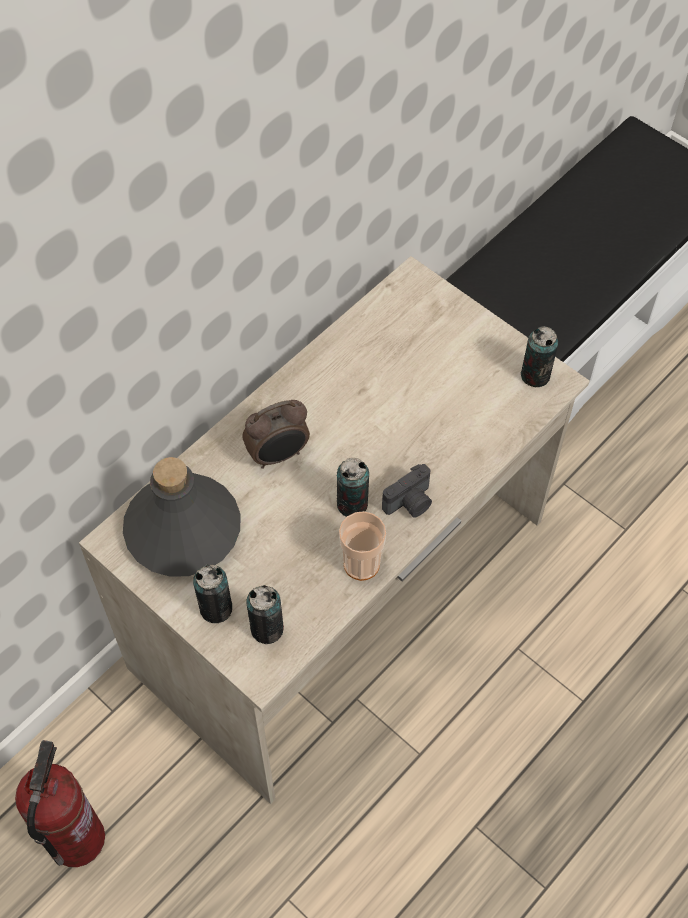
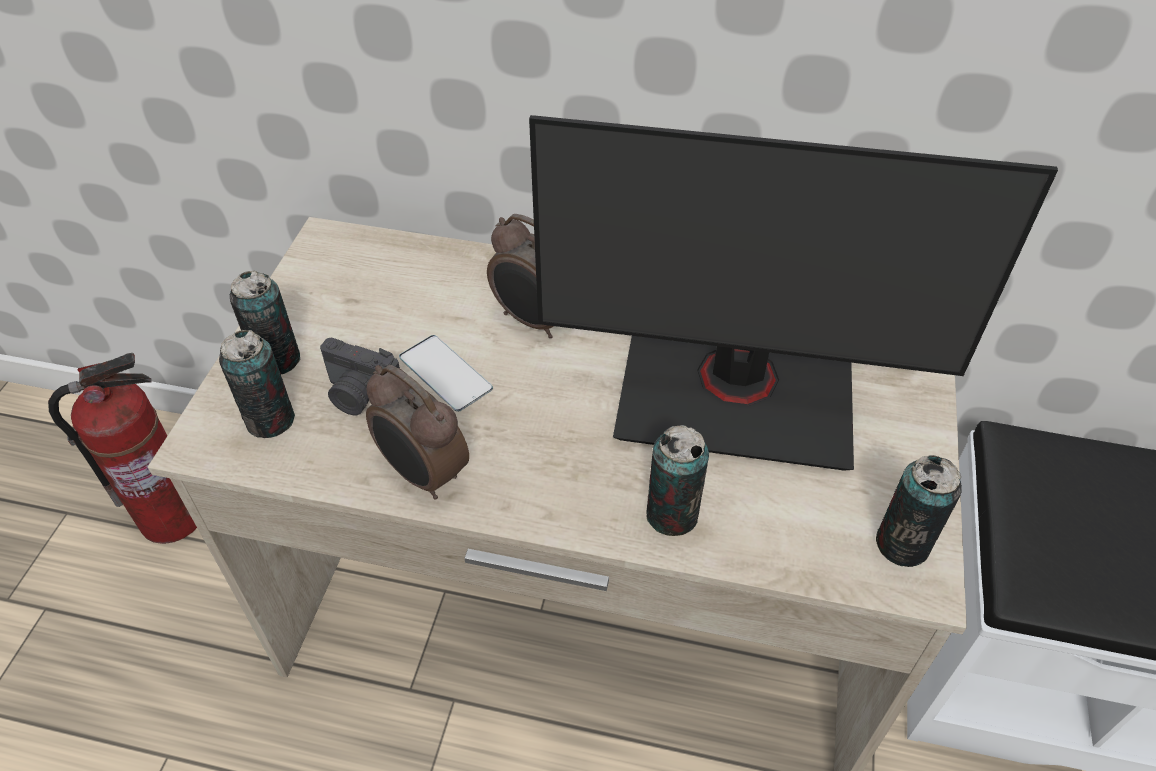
camera: 60 degrees right, 10 degrees down
grey bottle [123,457,241,577] -> none
can [337,458,369,517] -> can moved to [646,425,709,536]
cup [339,511,386,581] -> alarm clock [366,365,469,500]
camera [382,464,432,518] -> camera moved to [320,337,400,415]
none -> phone [399,335,493,412]
none -> monitor [529,115,1058,471]

